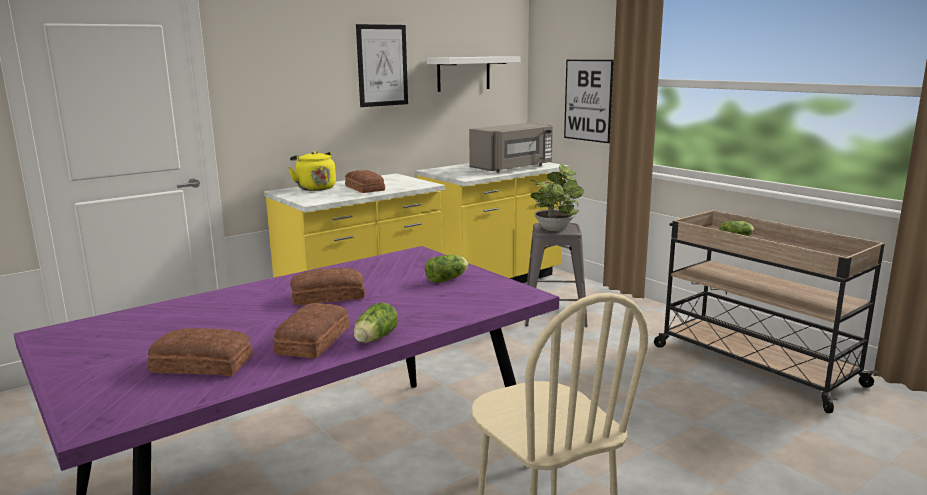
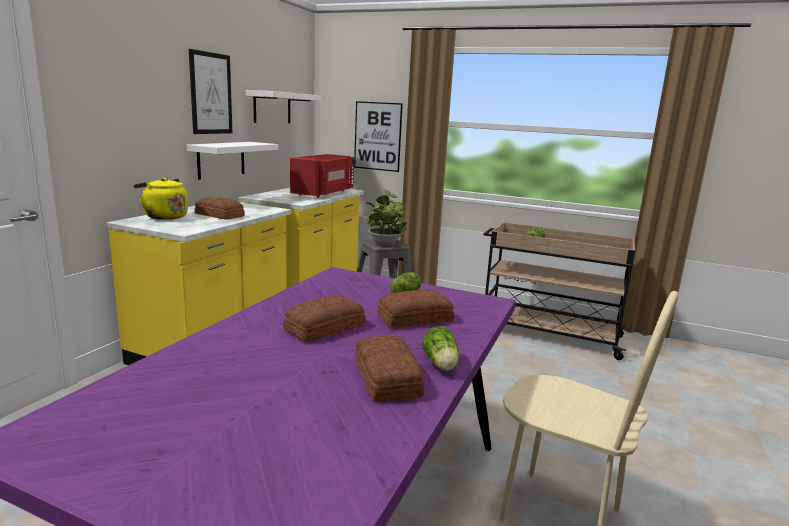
camera: 30 degrees left, 0 degrees up
bread [148,328,253,376] -> bread moved to [377,290,454,328]
grey microwave [469,123,553,173] -> red microwave [290,154,354,197]
none -> white shelf [187,142,278,180]

